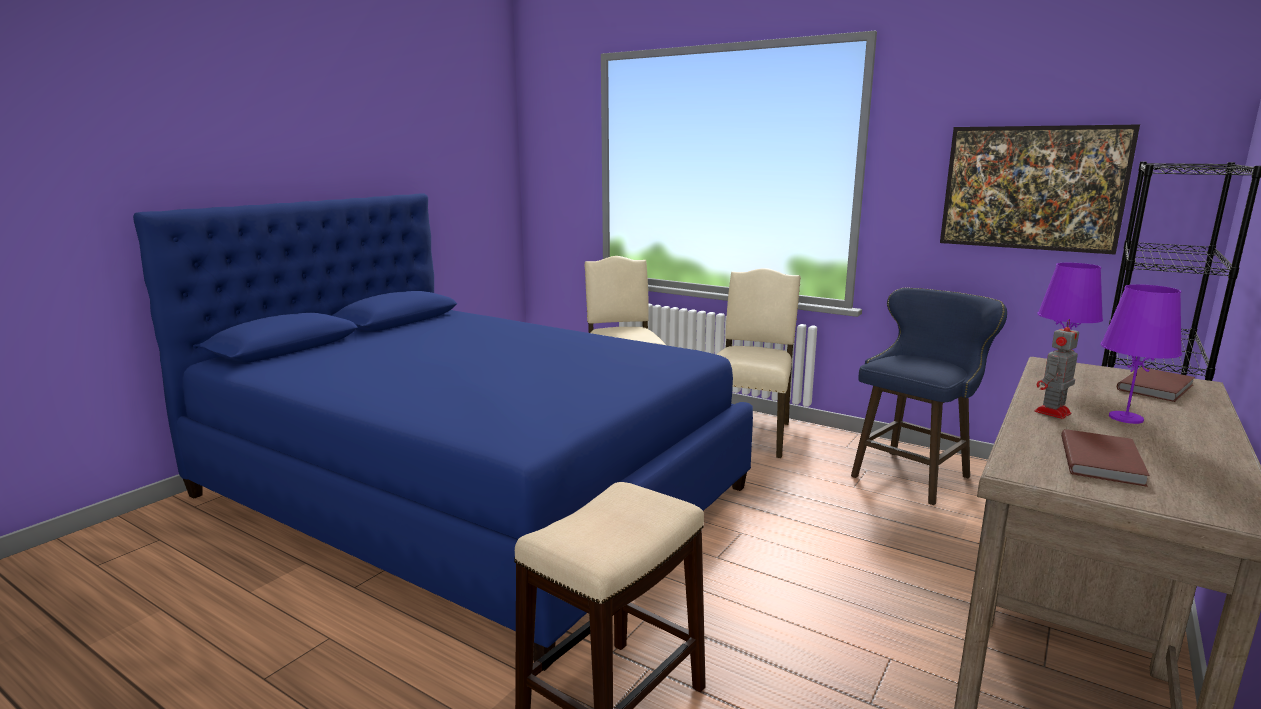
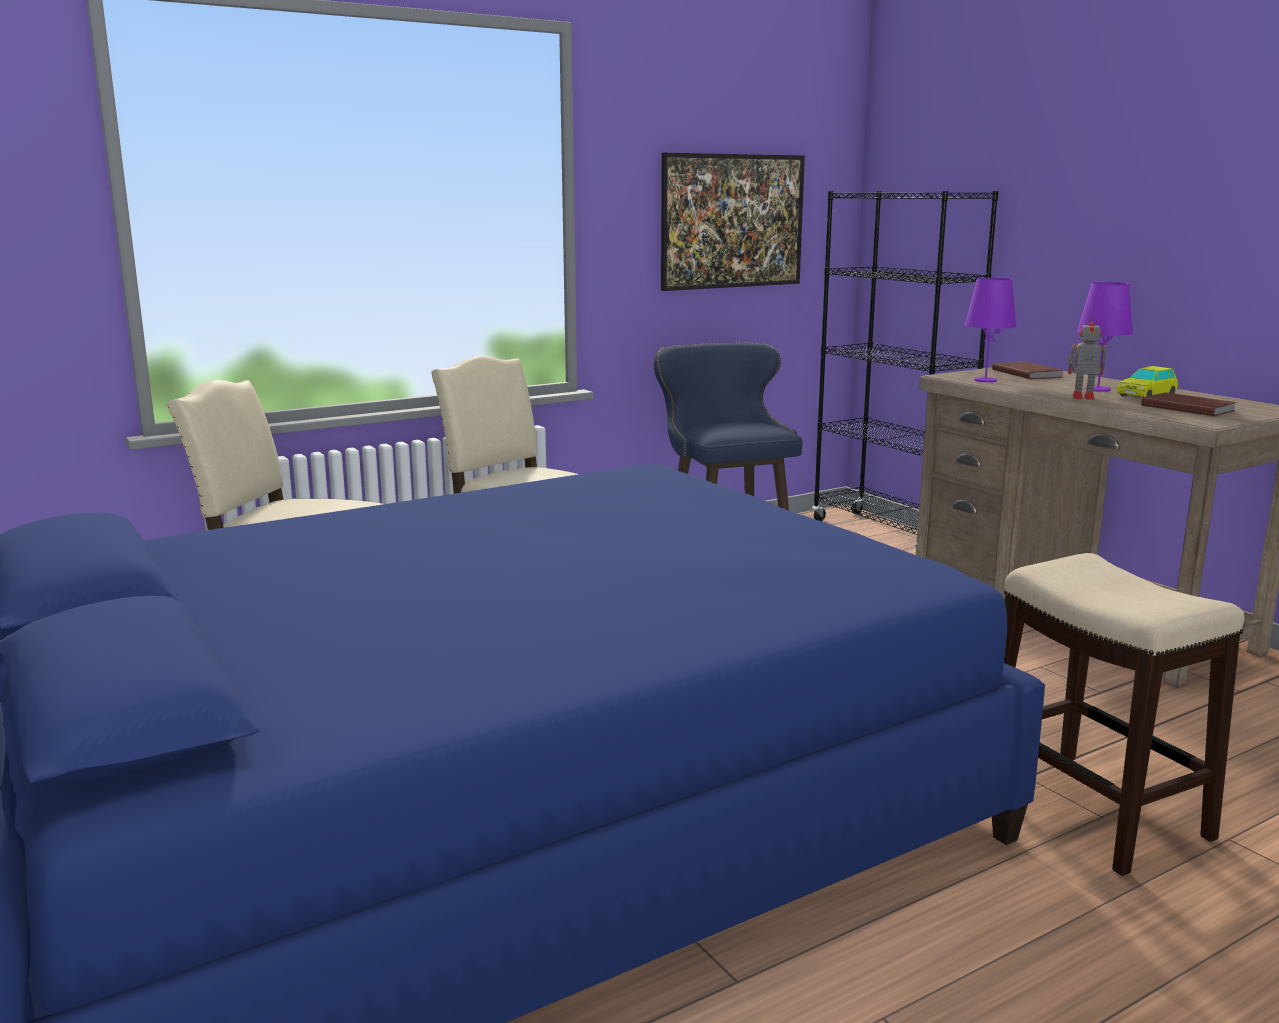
camera: 65 degrees left, 0 degrees up
toy robot [1034,319,1079,419] -> toy robot turned 120 degrees clockwise [1067,315,1107,400]
none -> toy car [1117,366,1178,397]

